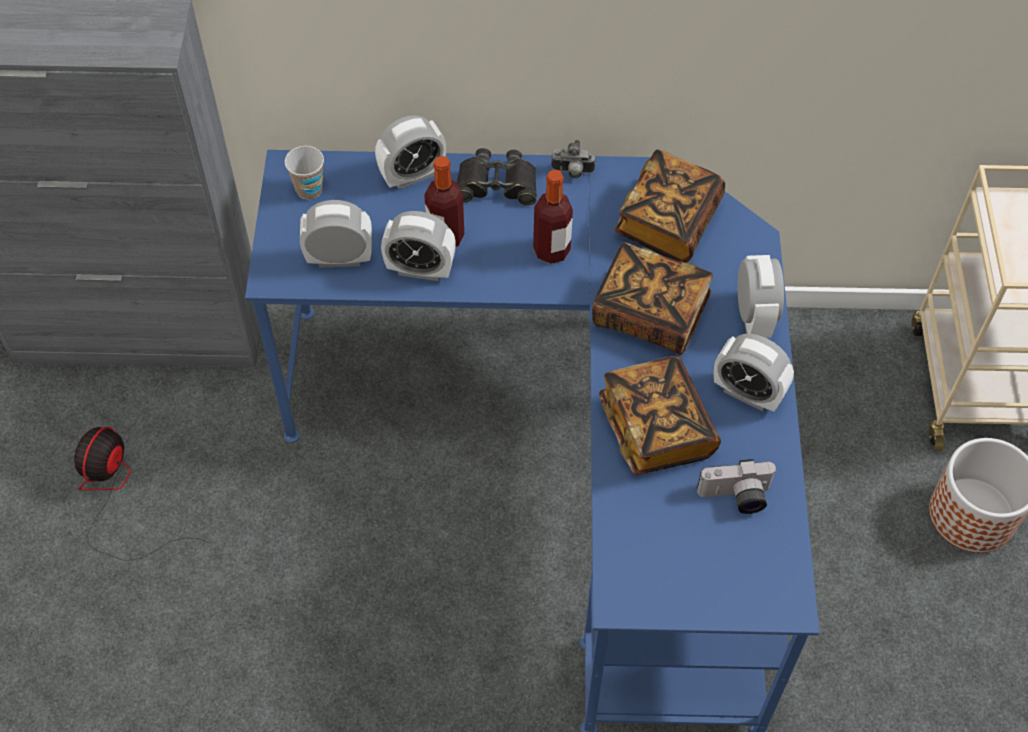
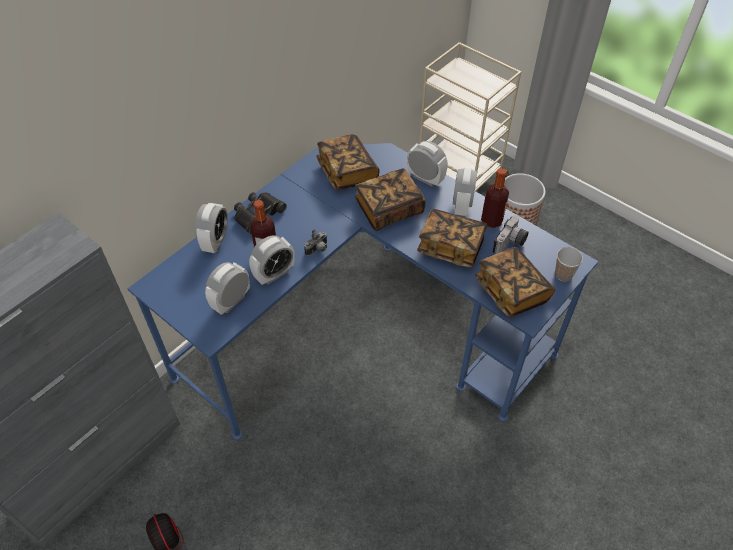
camera: 50 degrees left, 5 degrees down
cup [284,146,324,200] -> cup moved to [555,247,583,282]
bottle [533,170,573,264] -> bottle moved to [481,168,509,228]
camera [551,140,595,178] -> camera moved to [304,230,327,256]
alarm clock [714,334,794,412] -> alarm clock turned 60 degrees counterclockwise [453,168,477,216]
none -> book [475,247,555,317]

